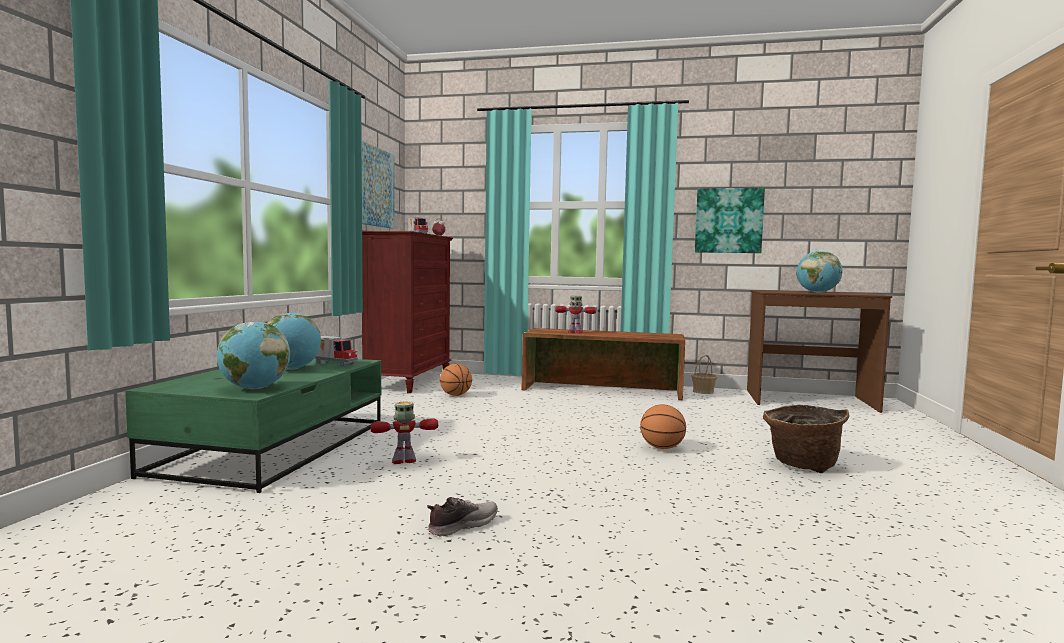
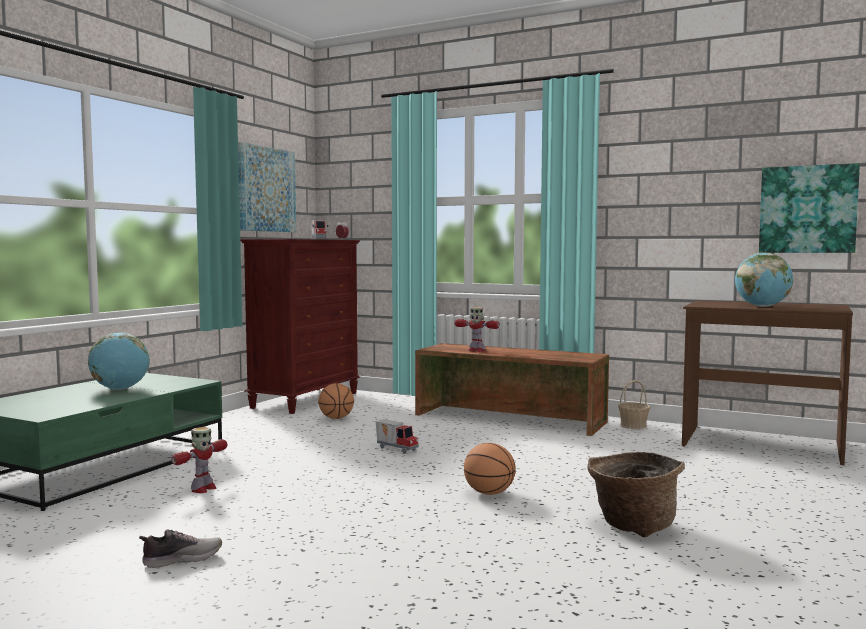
camera: 15 degrees right, 0 degrees up
globe [217,322,290,389] -> none
toy truck [314,336,358,367] -> toy truck moved to [376,419,419,454]
toy robot [371,401,438,464] -> toy robot turned 120 degrees clockwise [171,427,227,493]
picture [695,188,765,253] -> picture moved to [759,163,860,253]

